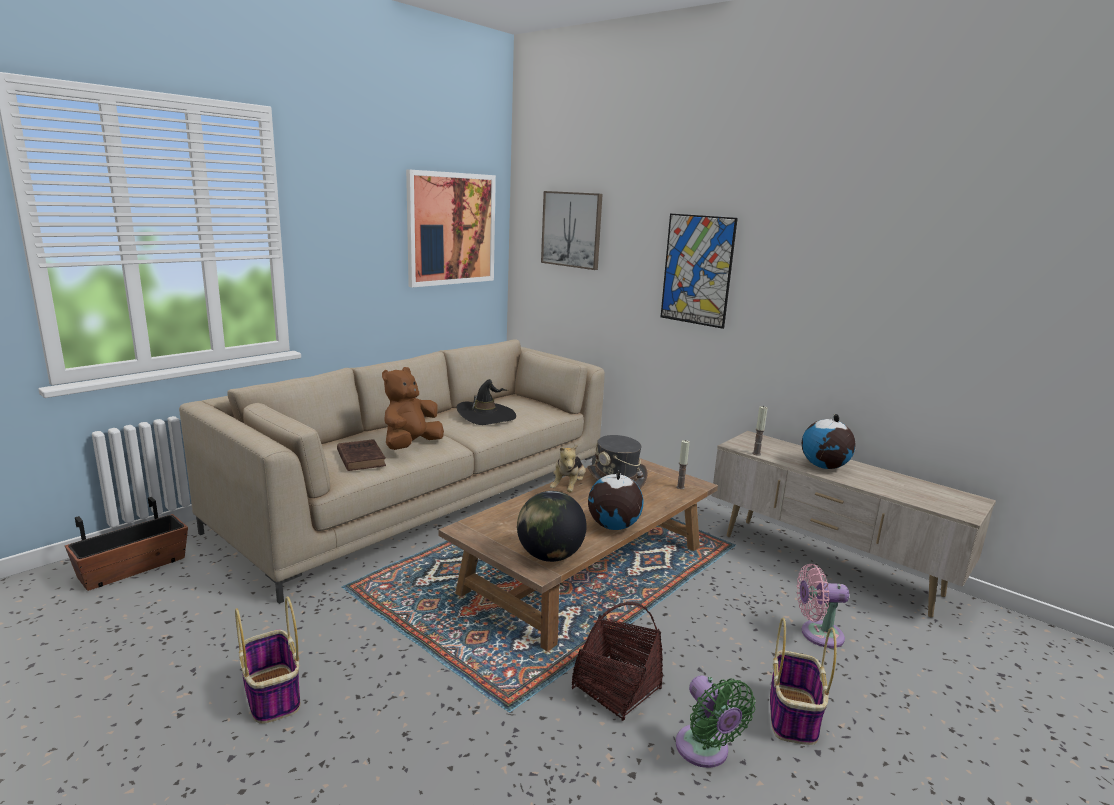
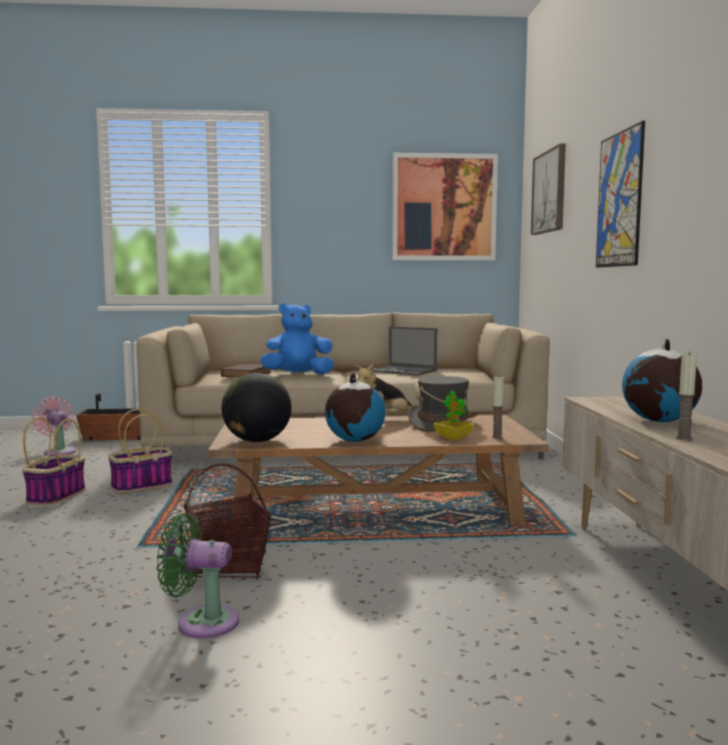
camera: 45 degrees right, 10 degrees down
brown plush toy [382,367,444,450] -> blue plush toy [260,303,334,374]
black hat [457,379,516,425] -> laptop [373,326,437,376]
green fan [676,675,755,768] -> green fan turned 75 degrees clockwise [157,513,239,638]
candle [752,406,768,456] -> candle moved to [676,352,697,440]
basket [770,618,837,745] -> basket moved to [108,409,172,493]
pink fan [797,564,849,648] -> pink fan moved to [32,397,76,456]
none -> potted plant [433,390,473,440]

